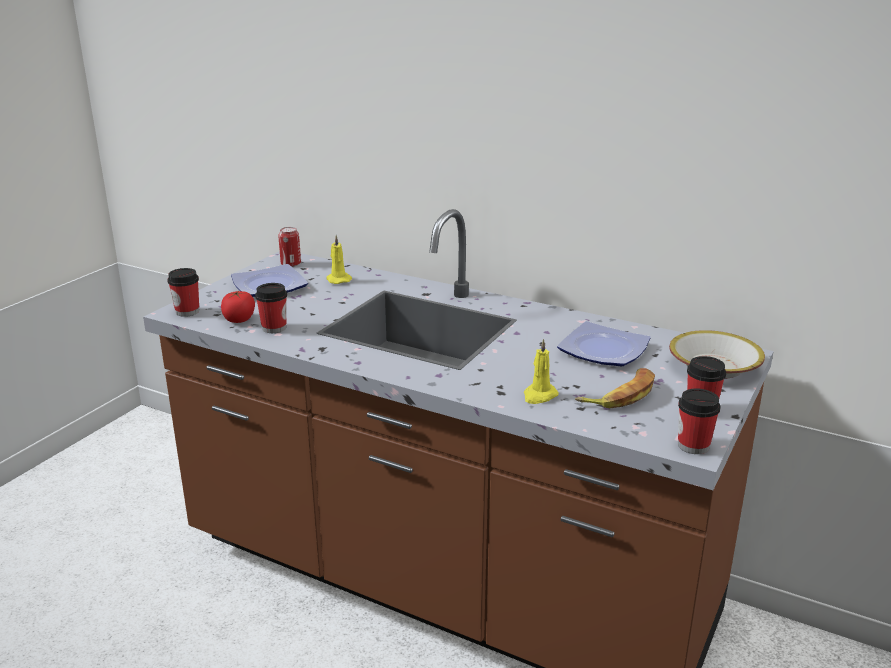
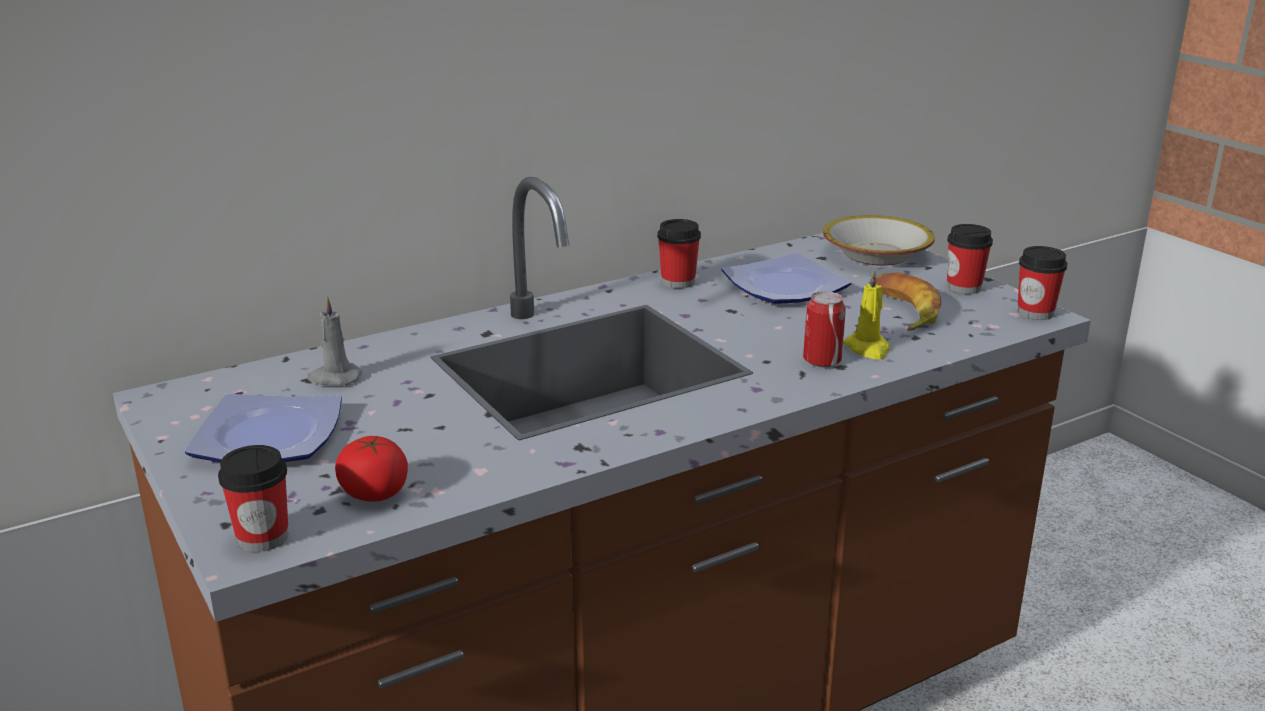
camera: 60 degrees left, 0 degrees up
cup [255,283,287,333] -> cup moved to [657,219,701,289]
can [278,227,301,267] -> can moved to [803,291,846,368]
yellow candle [326,235,352,284] -> grey candle [307,296,362,386]

